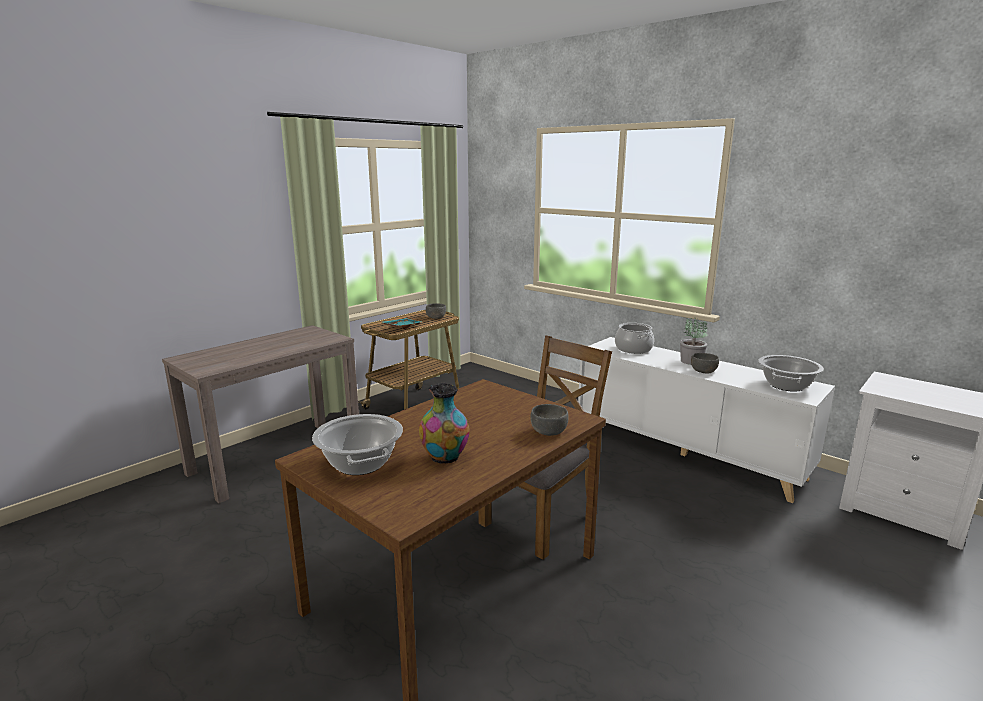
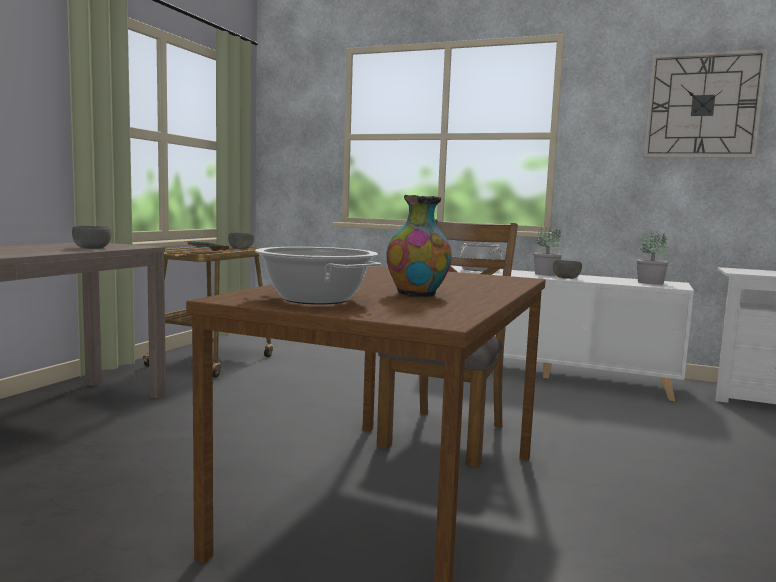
camera: 20 degrees left, 10 degrees down
grey bowl [530,404,569,436] -> grey bowl moved to [72,226,111,249]
cooking pot [758,355,824,392] -> potted plant [637,231,669,285]
none -> wall clock [643,49,768,158]

